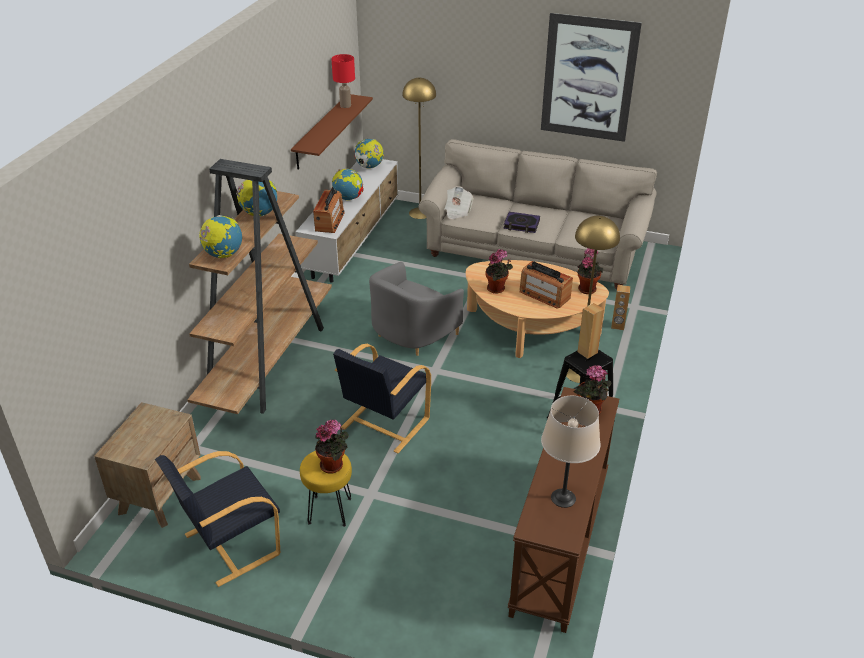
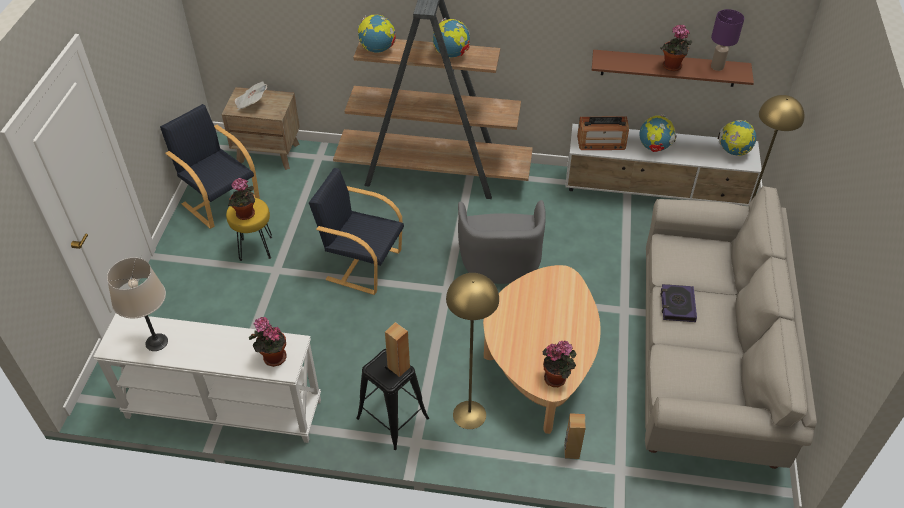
camera: 80 degrees right, 10 degrees up
red table lamp [331,54,355,108] -> purple table lamp [711,9,744,71]
grey armchair [369,262,464,356] -> grey armchair turned 120 degrees counterclockwise [458,200,546,284]
newspaper [444,186,474,219] -> newspaper moved to [235,81,267,110]
potted plant [485,249,513,294] -> potted plant moved to [660,25,692,71]
brown console table [507,387,619,633] -> white console table [93,313,321,443]
radio [519,261,573,309] -> none
picture [541,13,642,142] -> none

